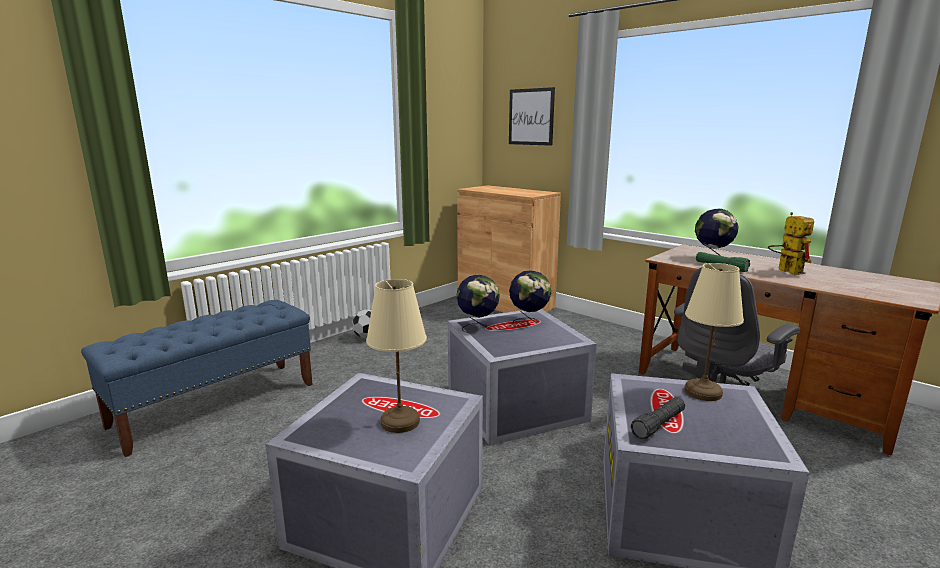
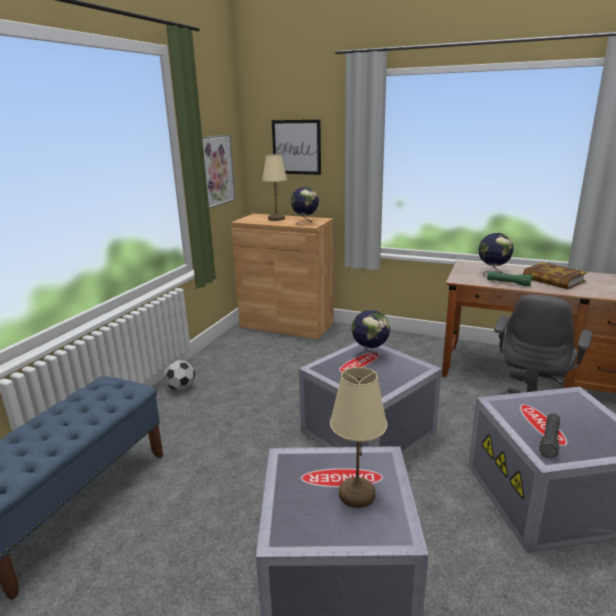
camera: 20 degrees left, 5 degrees up
globe [456,274,500,333] -> globe moved to [291,187,319,226]
beige table lamp [684,263,744,401] -> beige table lamp moved to [262,154,287,221]
toy robot [768,212,814,275] -> book [523,262,587,289]
none -> picture [202,135,235,209]

